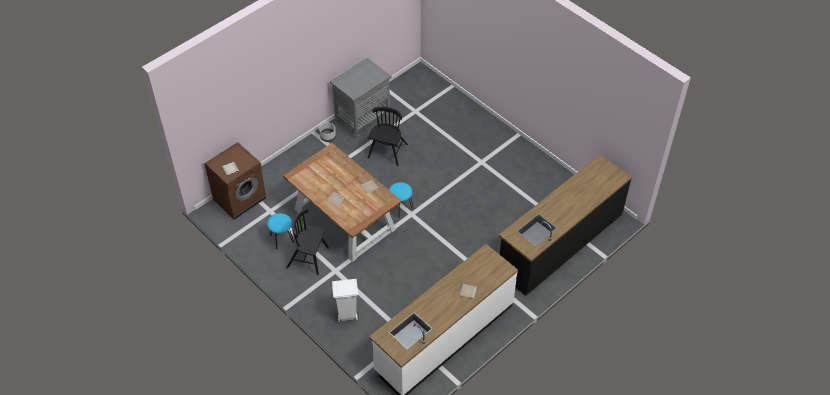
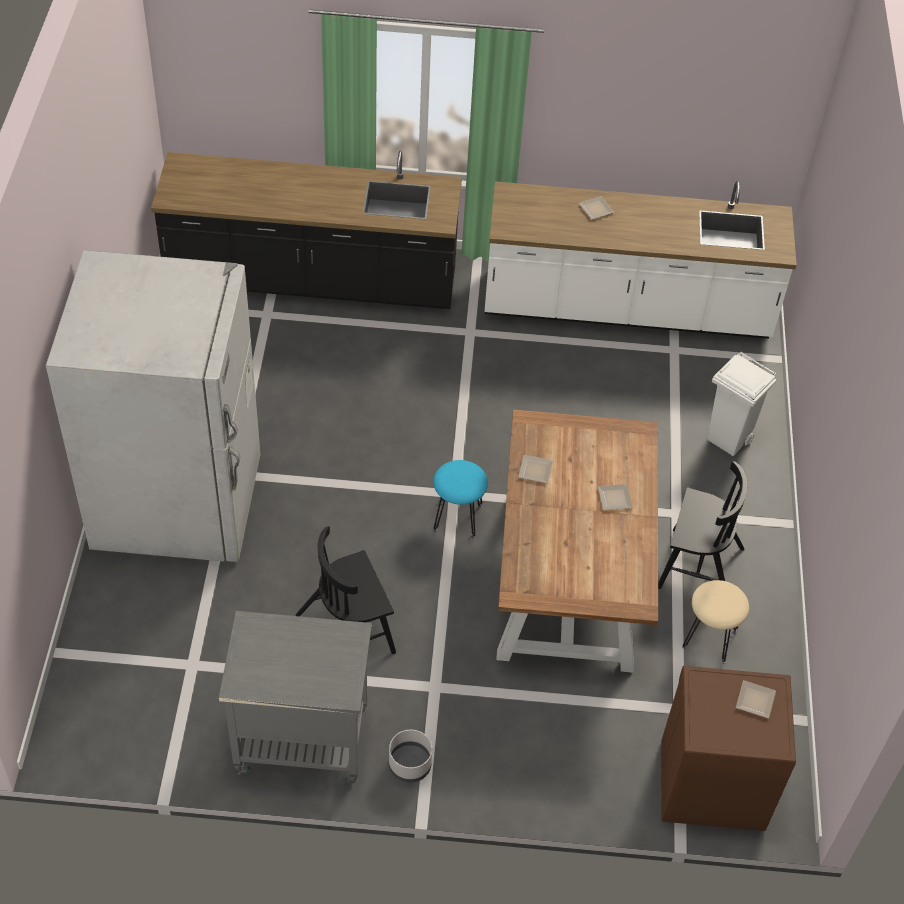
camera: 135 degrees left, 0 degrees up
turquoise stool [267,213,294,249] -> beige stool [682,580,749,663]
black chair [286,209,329,275] -> black chair turned 45 degrees counterclockwise [658,461,747,589]
none -> white fridge [46,250,260,562]

